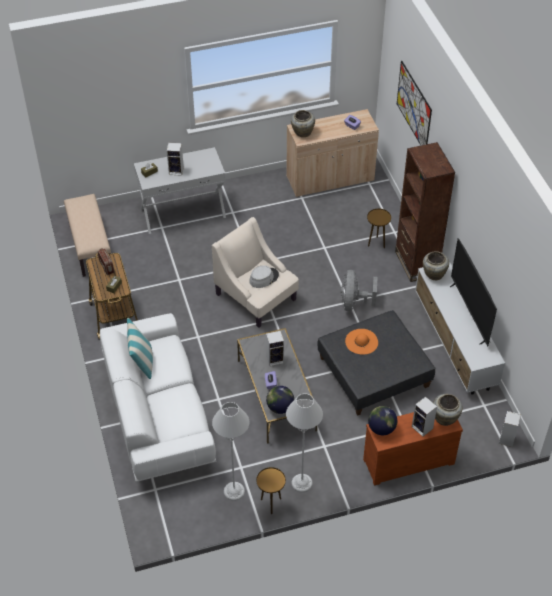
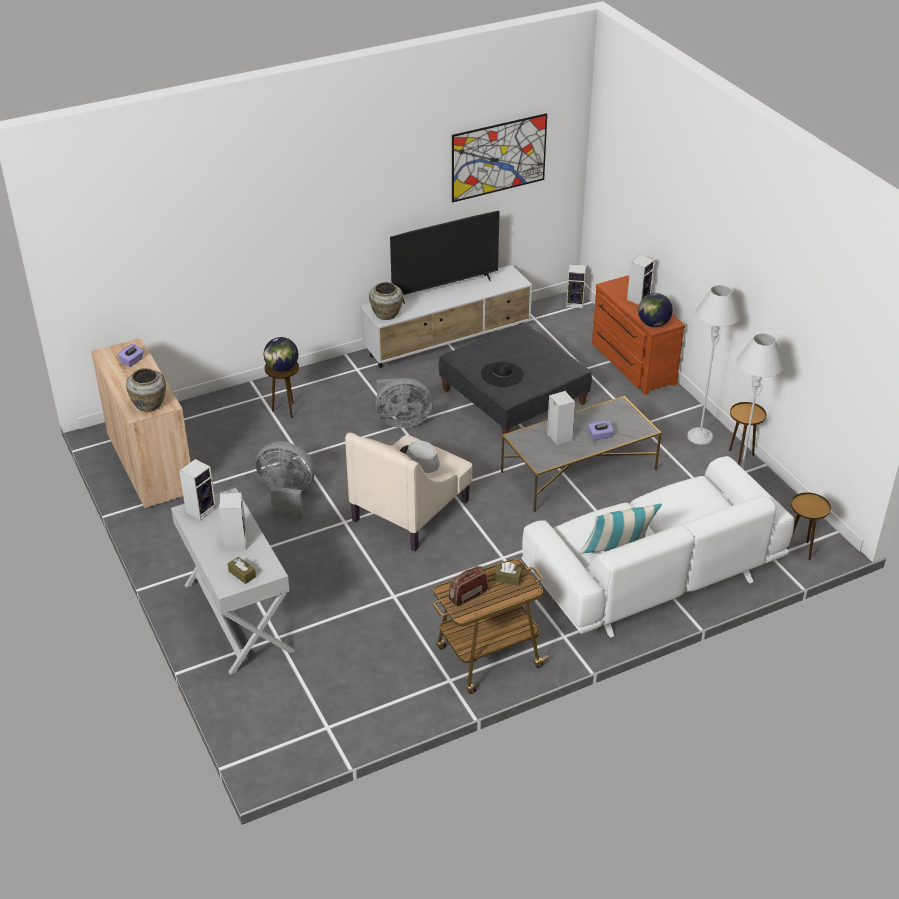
camera: 100 degrees left, 10 degrees down
beige bench [64,194,111,277] -> none
globe [266,386,294,414] -> globe moved to [264,337,298,372]
orange hat [345,329,378,355] -> black hat [481,362,524,386]
brown bookcase [395,142,455,282] -> none
picture [397,61,432,145] -> picture moved to [452,113,547,203]
beige vase [433,394,463,426] -> none
none -> speaker [179,459,216,520]
none -> grey fan [256,441,315,518]
none -> brown side table [787,492,831,560]

